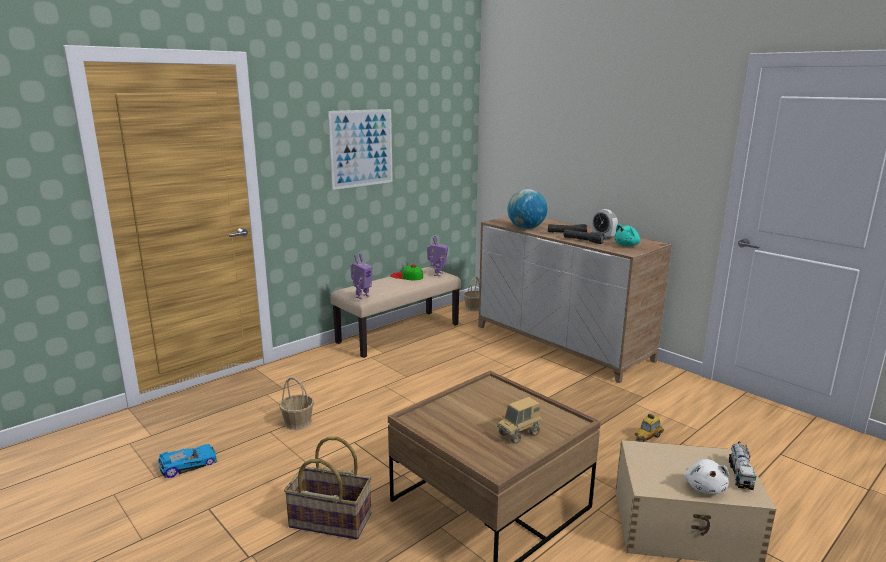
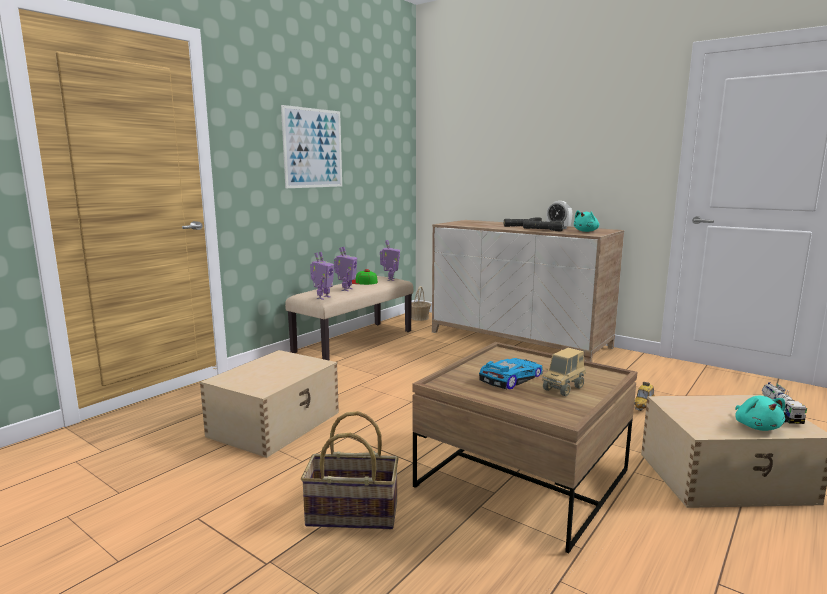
camera: 10 degrees left, 5 degrees down
toy car [158,444,217,478] -> toy car moved to [479,358,543,389]
basket [279,377,314,430] -> beige storage box [200,350,339,458]
globe [507,189,547,229] -> none
white plush toy [685,459,729,494] -> turquoise plush toy [735,396,785,431]
none -> toy robot [334,247,357,291]

